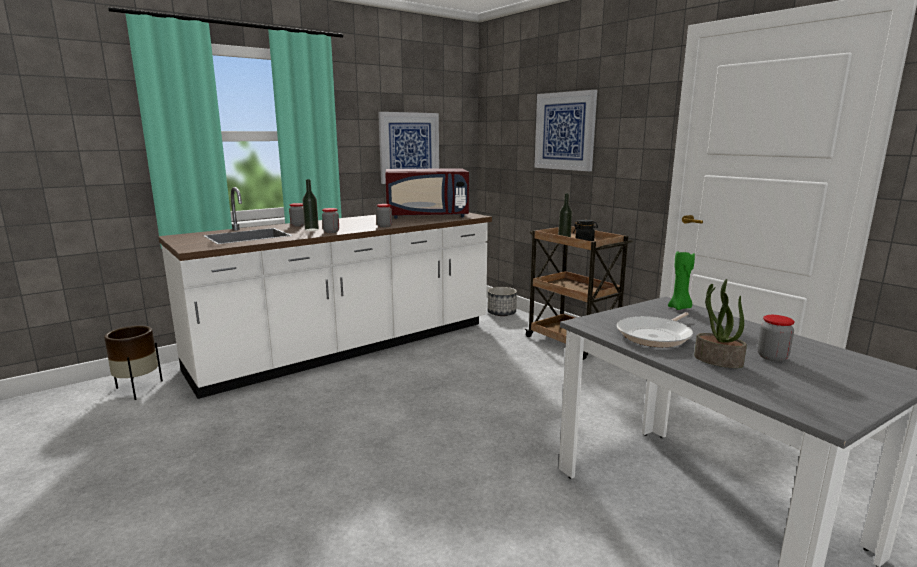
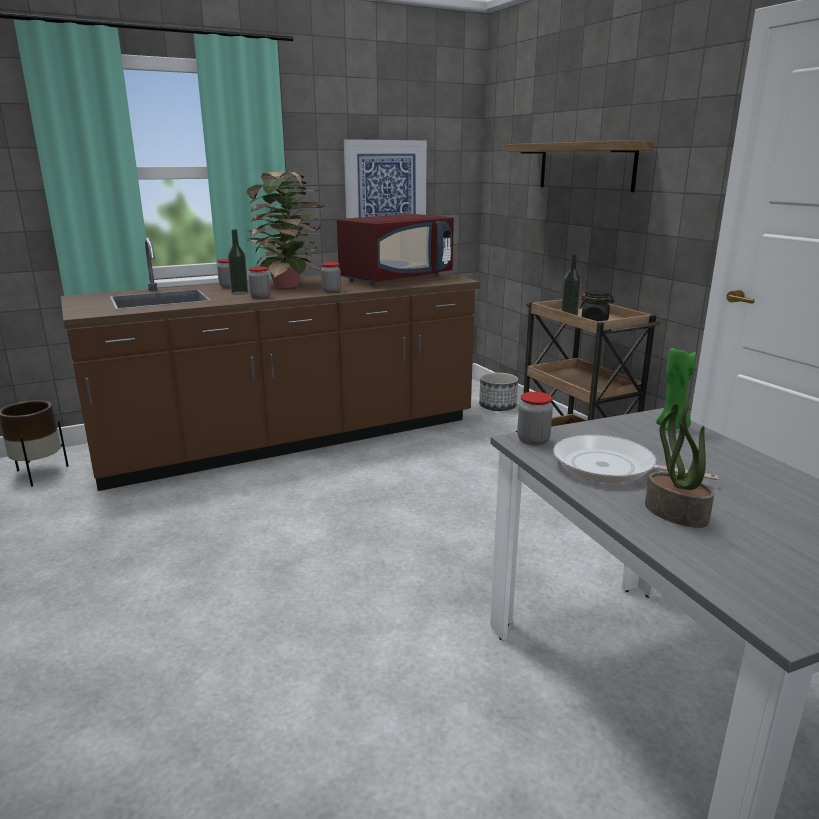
camera: 10 degrees right, 5 degrees up
white counter [158,187,492,399] -> brown counter [61,237,480,491]
red microwave [385,168,469,219] -> red microwave turned 45 degrees counterclockwise [337,214,454,285]
picture [534,90,597,171] -> shelf [506,140,654,192]
frying pan [617,312,693,347] -> frying pan turned 60 degrees clockwise [553,435,718,483]
jar [757,315,795,362] -> jar moved to [517,392,553,446]
none -> potted plant [245,171,326,288]

